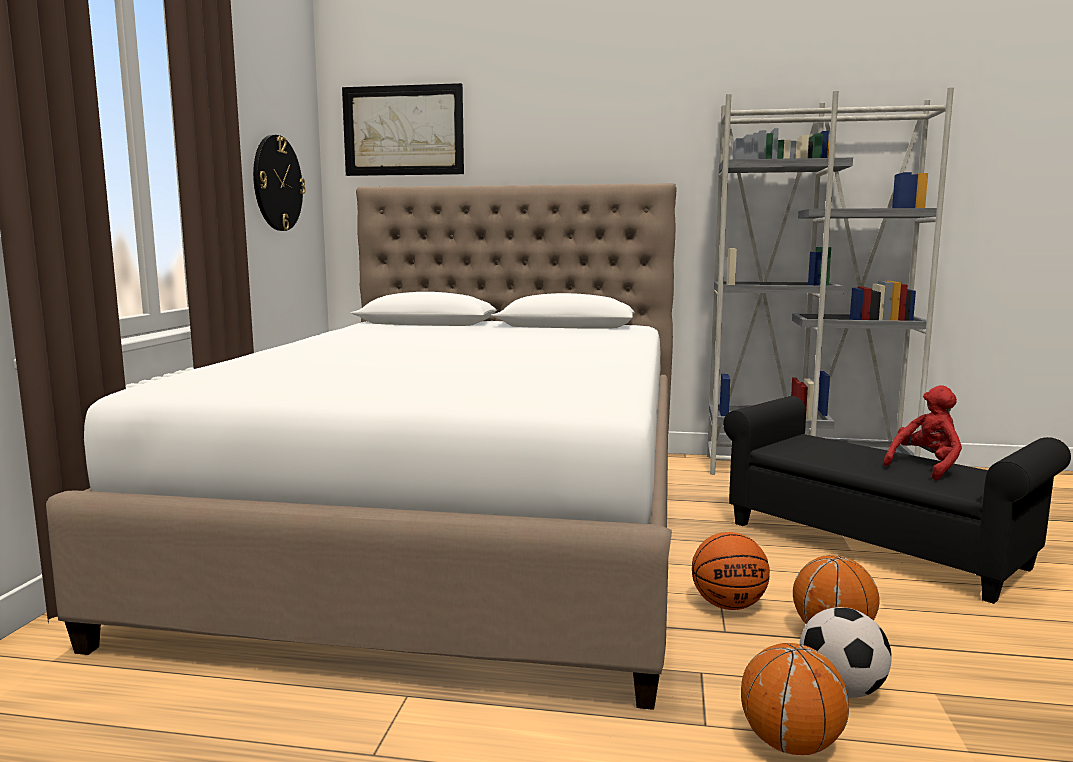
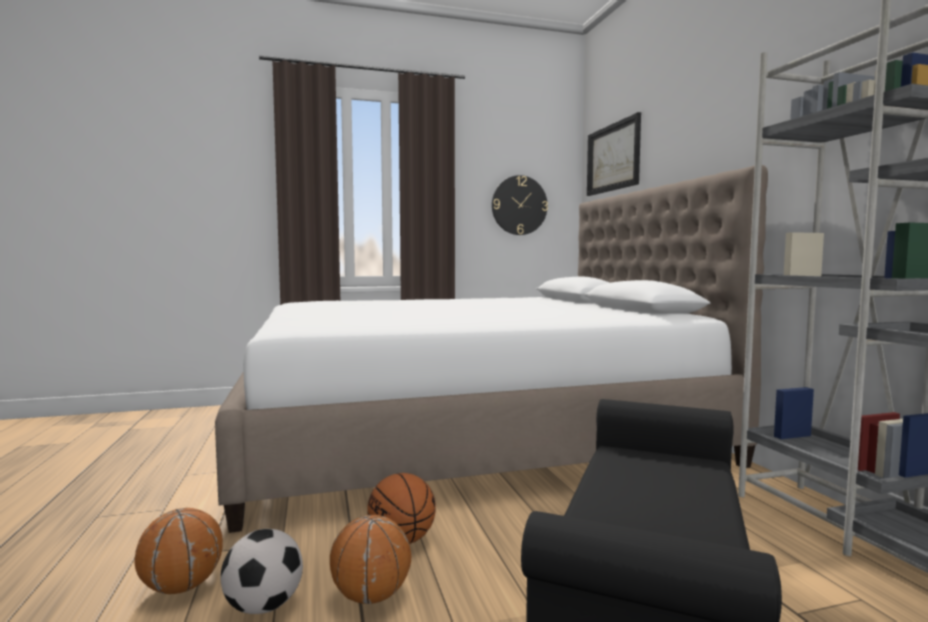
camera: 65 degrees right, 5 degrees down
red plush toy [883,385,962,480] -> none

